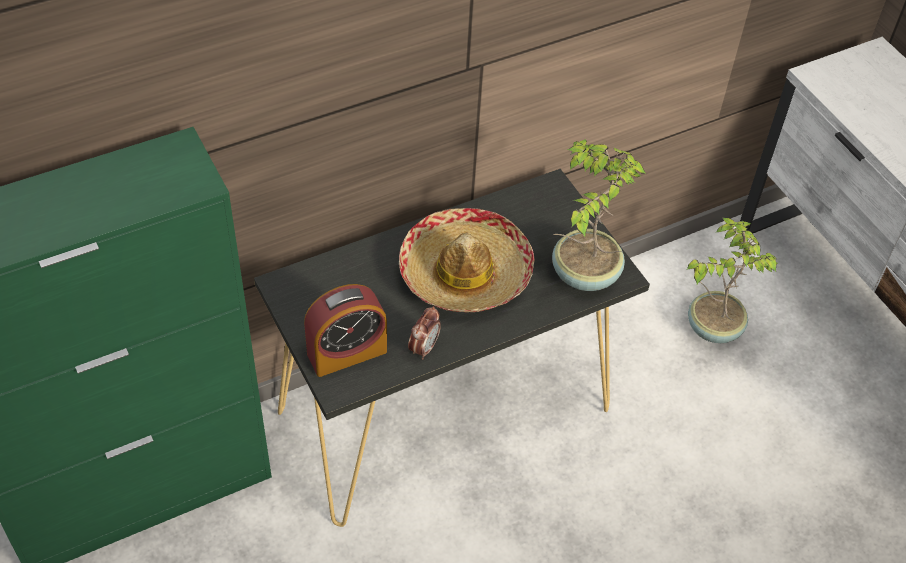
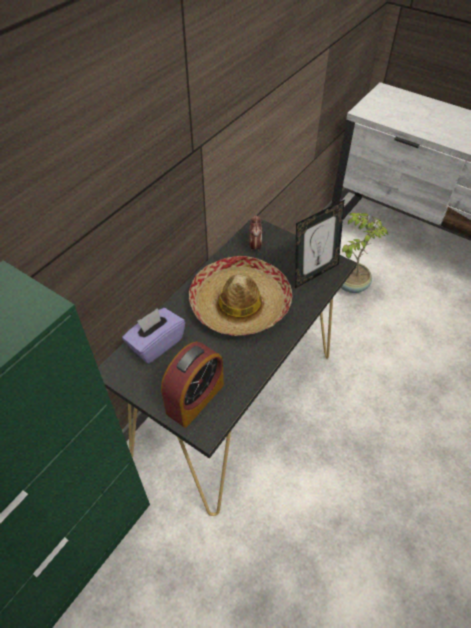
camera: 25 degrees left, 0 degrees up
alarm clock [408,306,441,360] -> alarm clock moved to [249,215,262,252]
potted plant [552,139,646,291] -> picture frame [295,200,345,288]
none -> purple tissue box [122,308,185,364]

